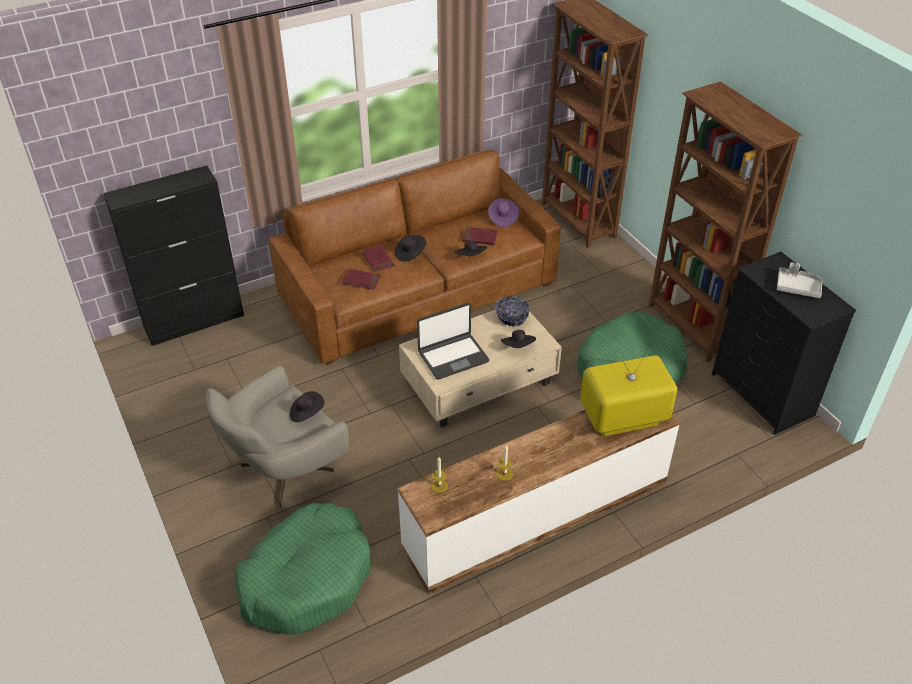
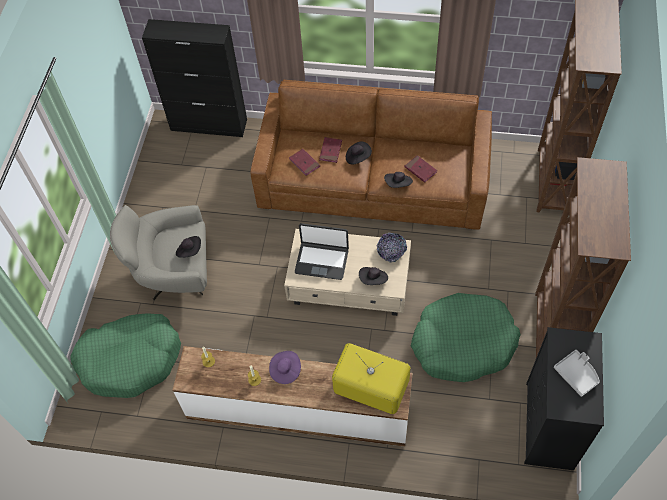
camera: 40 degrees right, 15 degrees up
purple hat [488,198,519,227] -> purple hat moved to [269,351,301,384]

